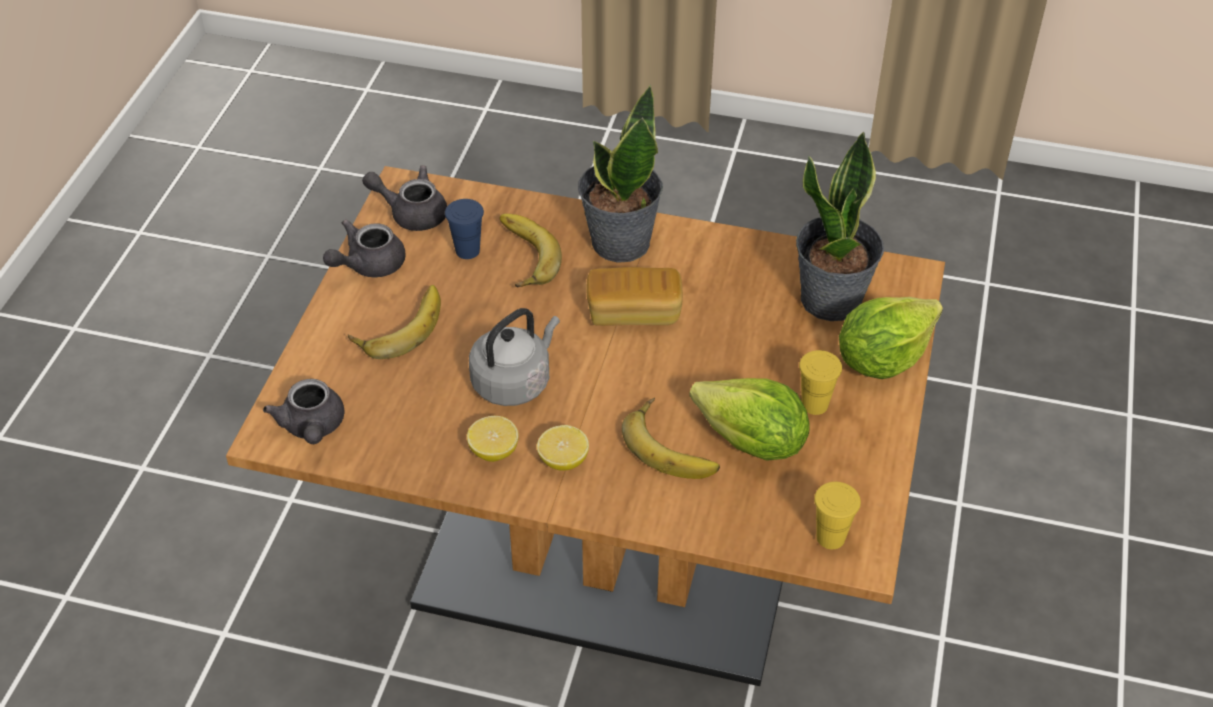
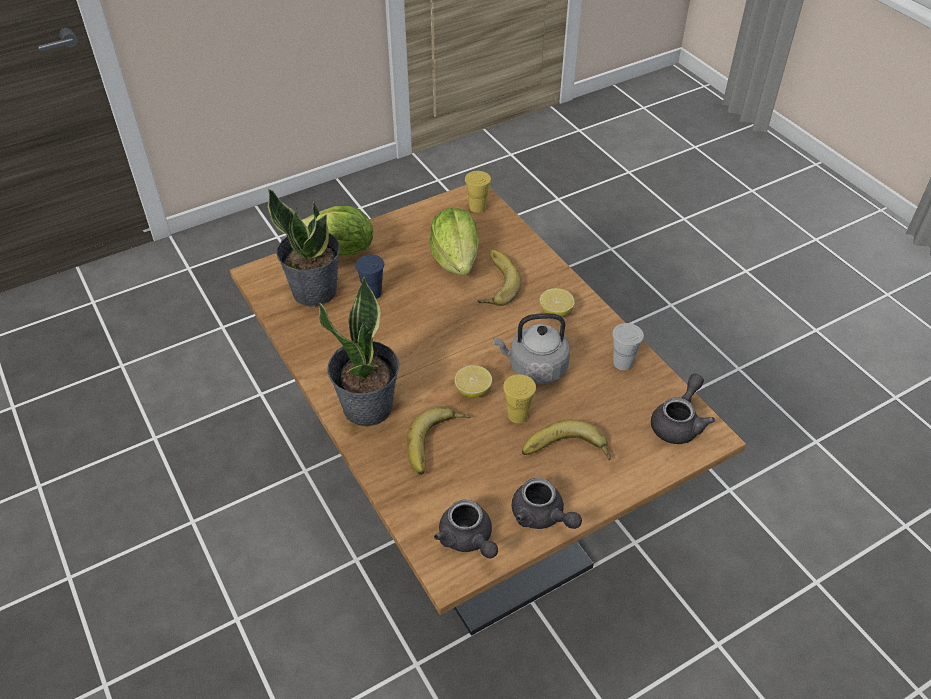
camera: 135 degrees left, 0 degrees up
grey teapot [323,219,406,277] -> grey teapot turned 45 degrees clockwise [512,478,582,529]
blue cup [445,199,484,259] -> blue cup moved to [355,255,384,299]
lemon [467,416,519,462] -> lemon moved to [454,365,492,398]
bread [587,267,683,326] -> none
yellow cup [799,350,842,415] -> yellow cup moved to [503,374,536,423]
none -> white cup [612,323,644,370]

